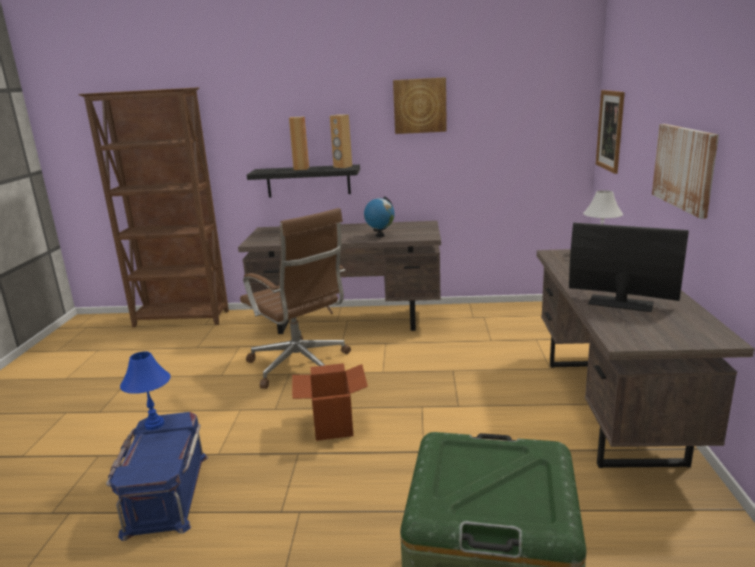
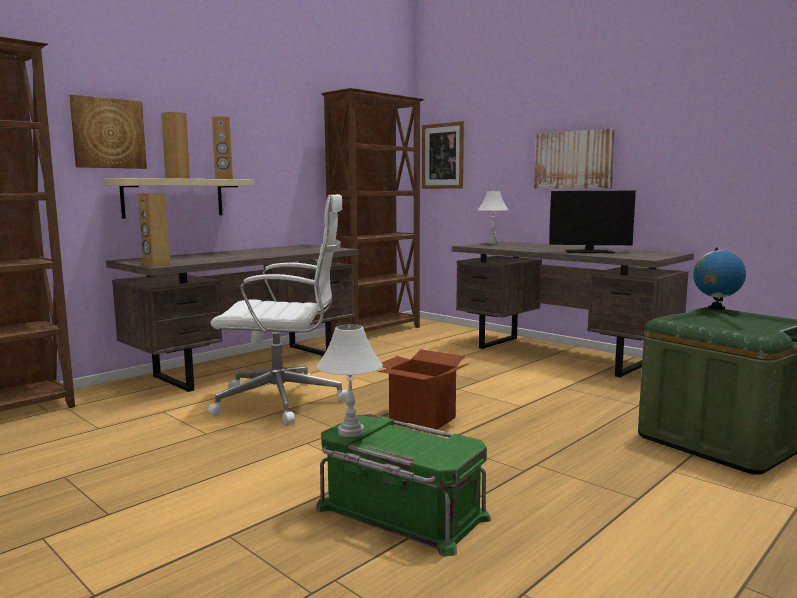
camera: 50 degrees left, 10 degrees down
blue storage box [106,412,208,541] -> green storage box [316,414,491,557]
blue table lamp [120,351,171,430] -> white table lamp [317,325,383,437]
brown office chair [240,208,351,389] -> white office chair [208,194,348,425]
black shelf [247,165,360,198] -> beige shelf [104,178,254,219]
globe [364,196,395,237] -> globe moved to [693,247,746,310]
picture [393,77,447,134] -> picture moved to [69,94,147,169]
monitor [569,223,689,312] -> monitor turned 150 degrees counterclockwise [549,191,636,253]
none -> brown speaker [138,193,170,267]
none -> brown bookcase [321,88,424,336]

